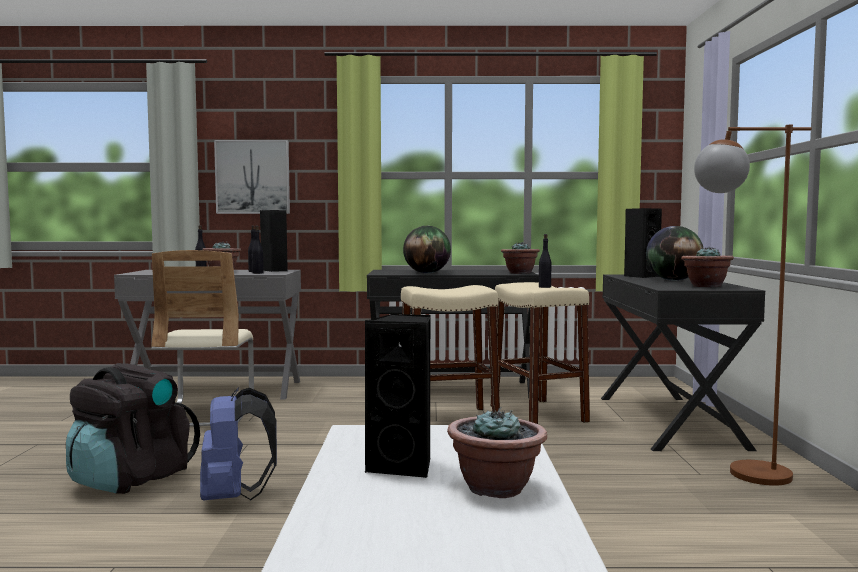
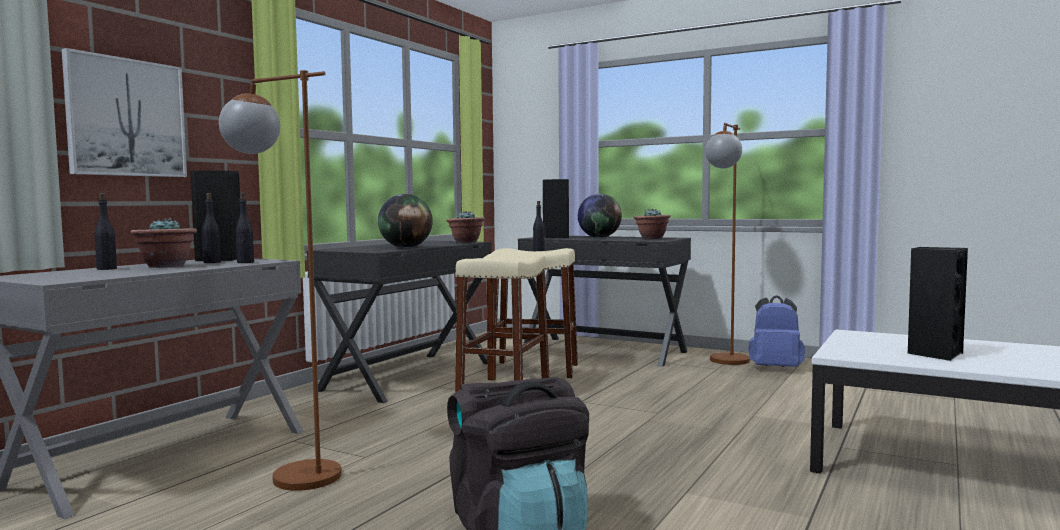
camera: 60 degrees left, 0 degrees up
beige chair [151,250,254,426] -> brown floor lamp [219,70,342,491]
blue backpack [200,387,277,500] -> blue backpack moved to [748,295,805,367]
potted plant [447,407,547,498] -> none

